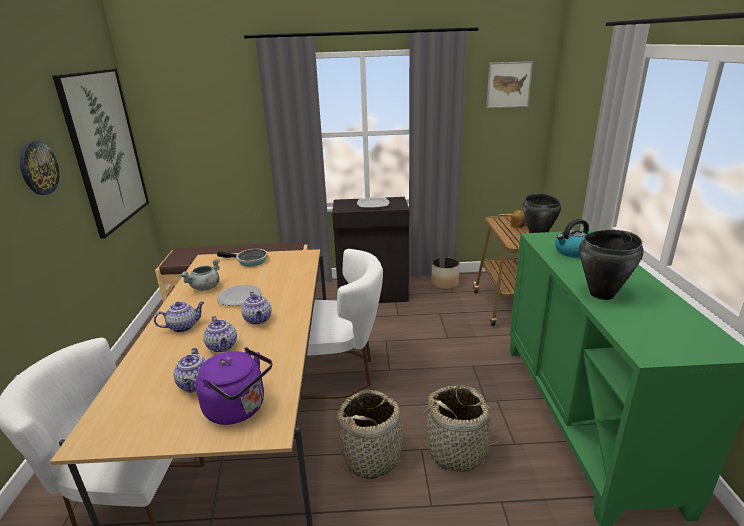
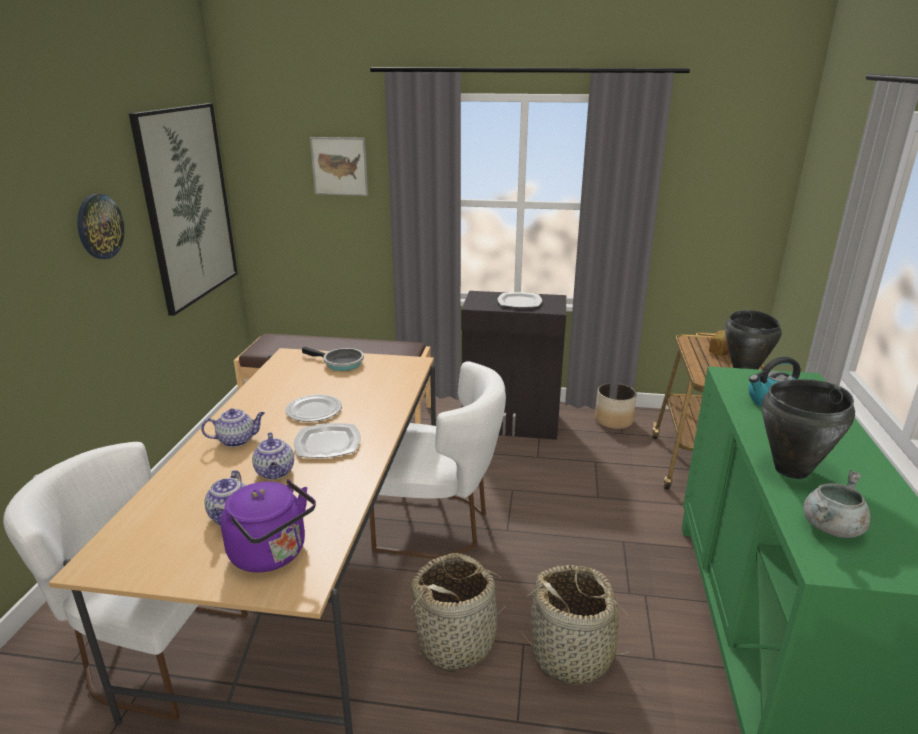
camera: 10 degrees right, 0 degrees up
grey cooking pot [180,259,220,291] -> grey cooking pot moved to [803,470,870,538]
teapot [241,292,272,325] -> plate [294,423,361,458]
picture [486,61,533,108] -> picture moved to [310,137,368,196]

